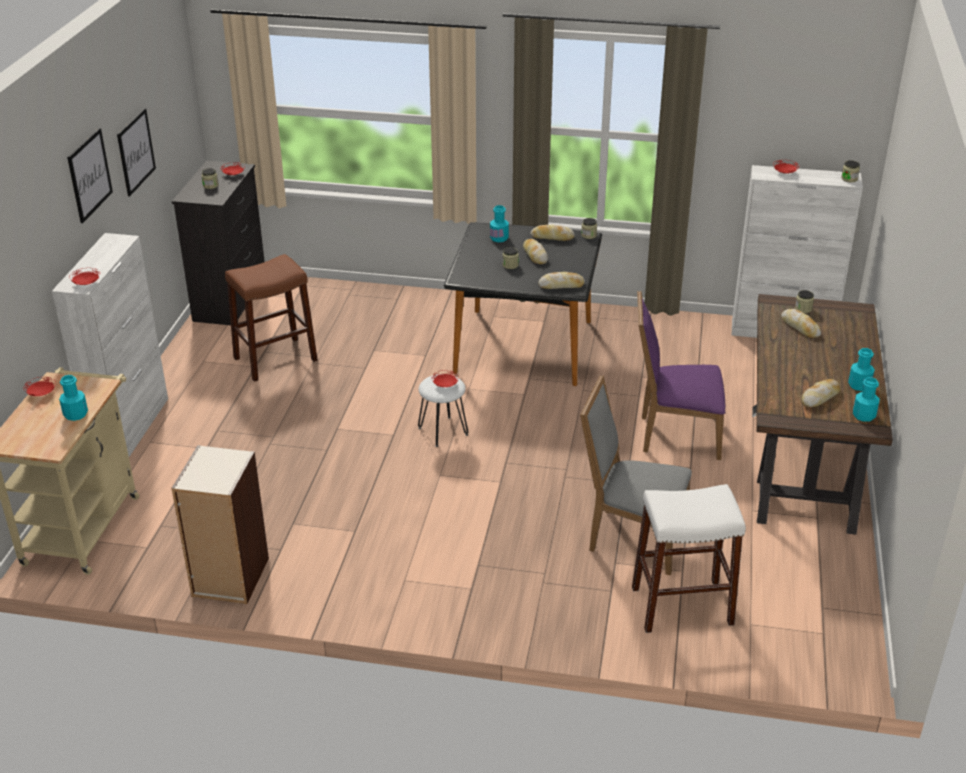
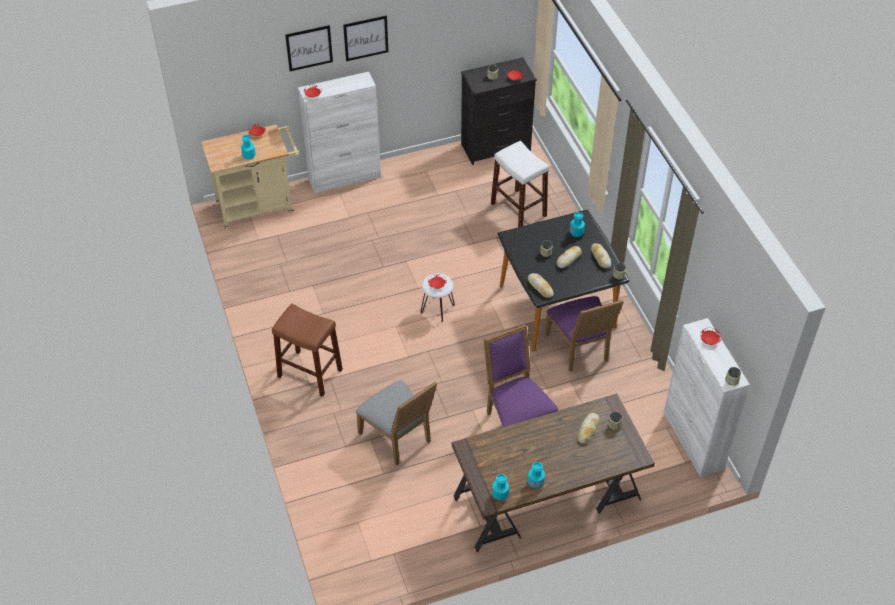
camera: 60 degrees right, 15 degrees up
picture [117,108,156,196] -> picture moved to [285,25,333,71]
bookcase [171,445,269,604] -> none
brown stool [225,254,318,382] -> brown stool moved to [272,304,343,397]
grey chair [580,376,692,575] -> grey chair turned 150 degrees clockwise [356,380,437,466]
white stool [632,484,746,633] -> white stool moved to [491,141,549,227]
bread [801,379,840,408] -> none
none -> purple chair [545,296,624,372]

